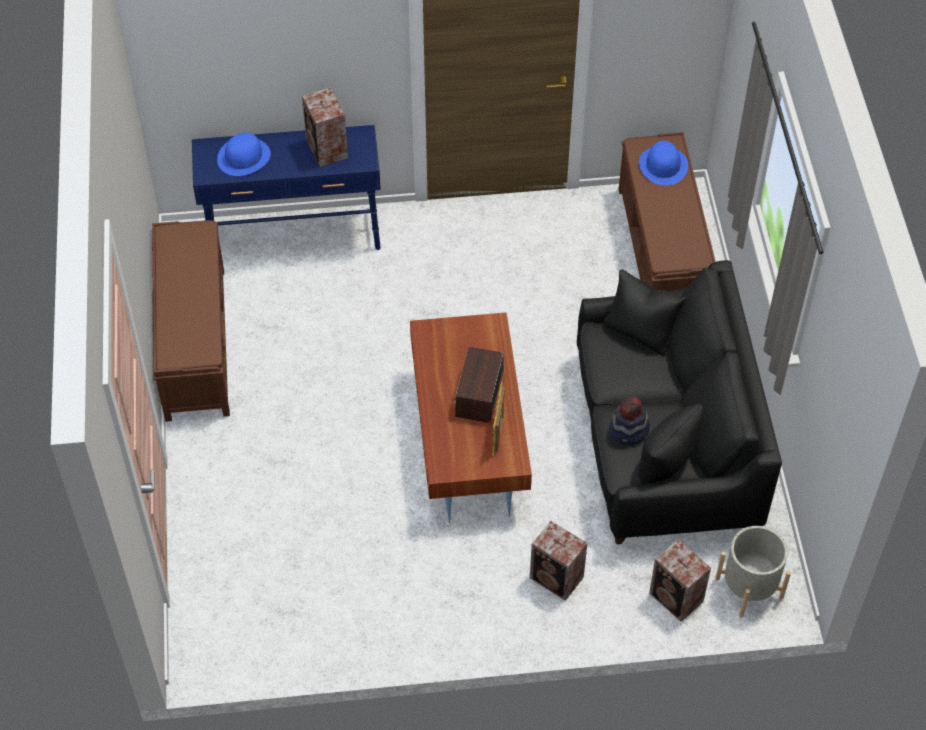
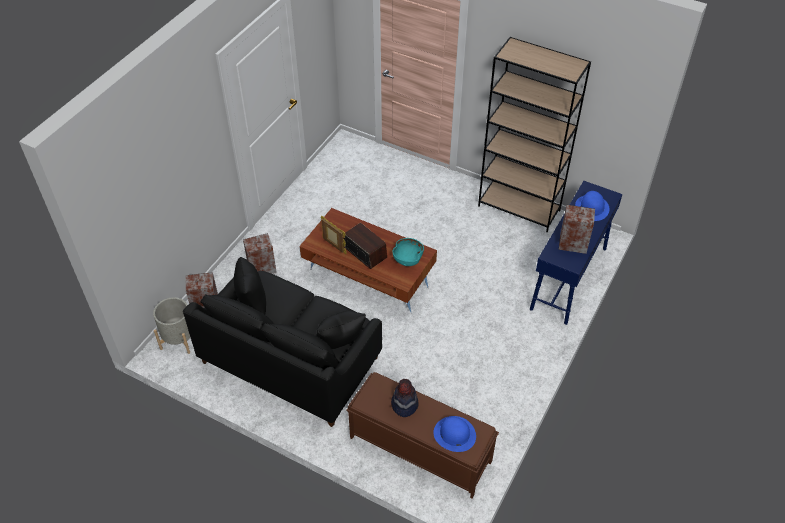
camera: 125 degrees right, 5 degrees down
brown bench [152,220,230,422] -> beige bookcase [478,37,591,232]
hat [609,396,650,445] -> hat moved to [391,379,419,417]
none -> turquoise bowl [393,238,424,266]

